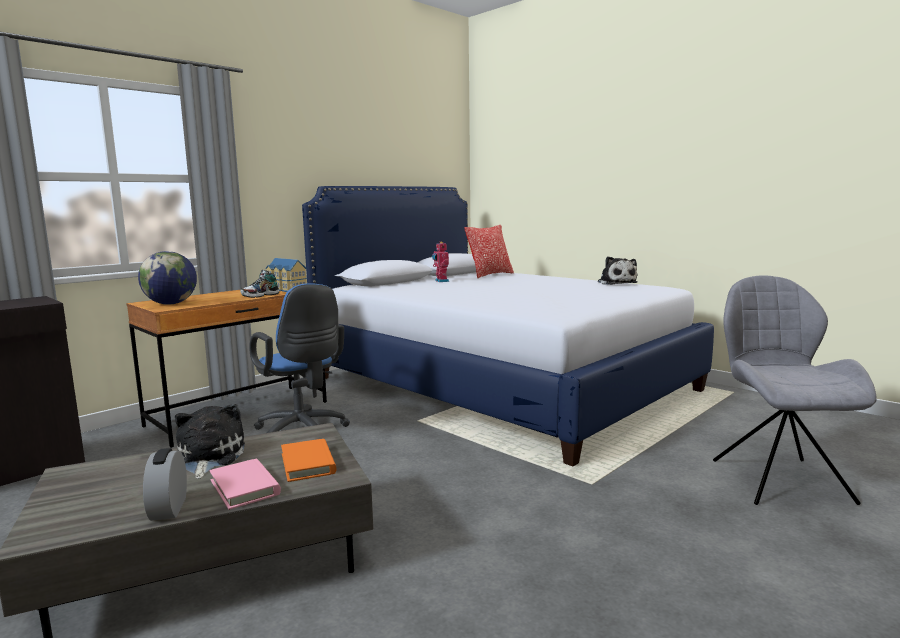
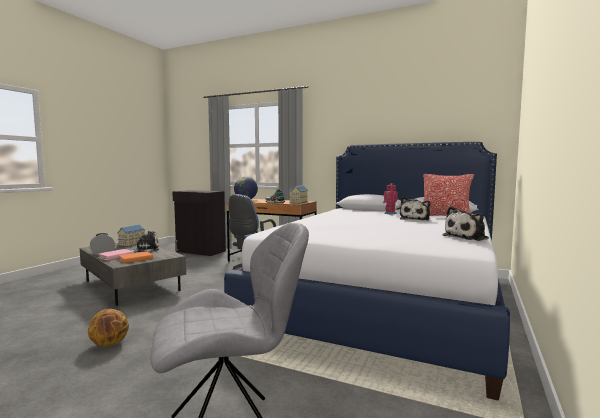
camera: 70 degrees right, 5 degrees down
none -> basketball [88,309,129,347]
none -> toy house [118,224,145,247]
none -> plush toy [400,197,430,221]

